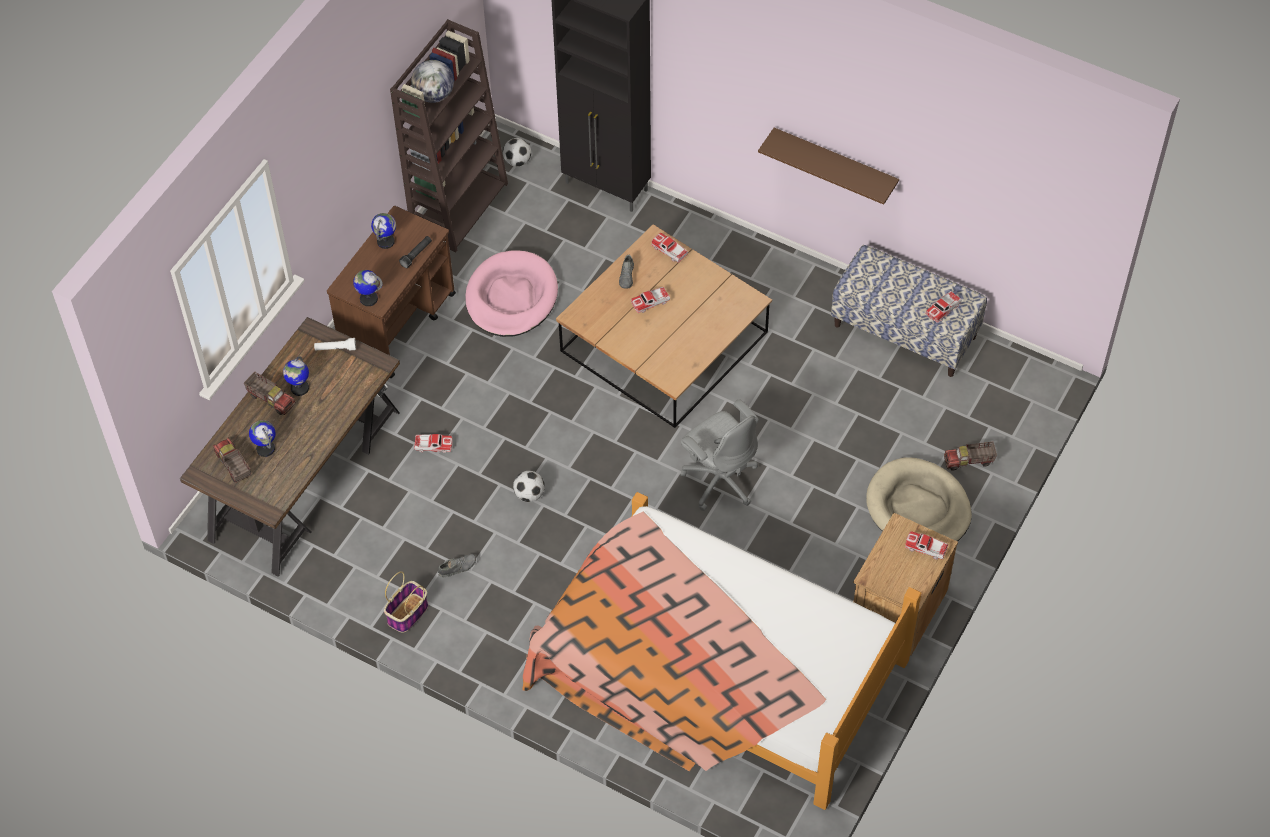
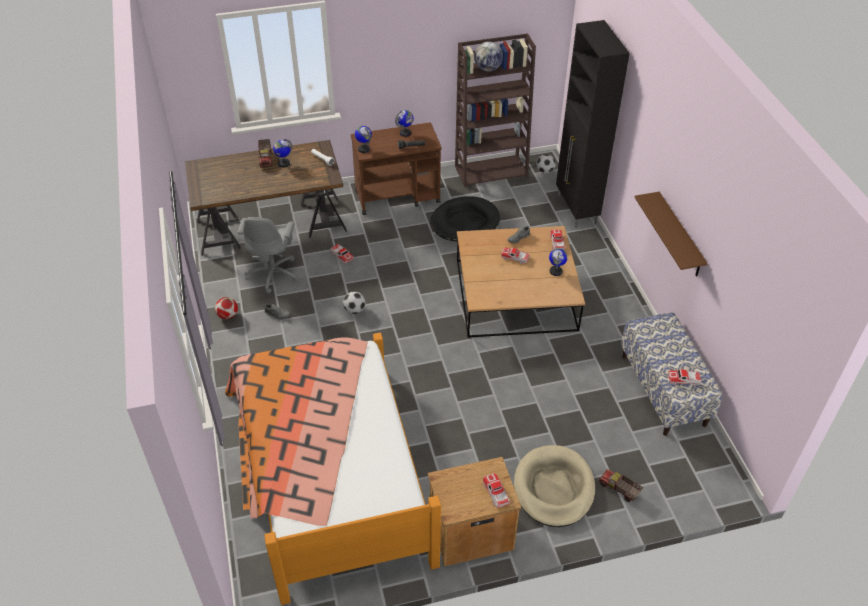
camera: 45 degrees right, 10 degrees down
toy truck [213,438,251,483] -> none
globe [249,420,276,457] -> globe moved to [549,248,568,276]
basket [384,571,428,633] -> football [215,297,238,319]
pink dog bed [465,250,558,337] -> black dog bed [431,196,500,242]
grey office chair [681,399,759,511] -> grey office chair moved to [238,217,299,294]

